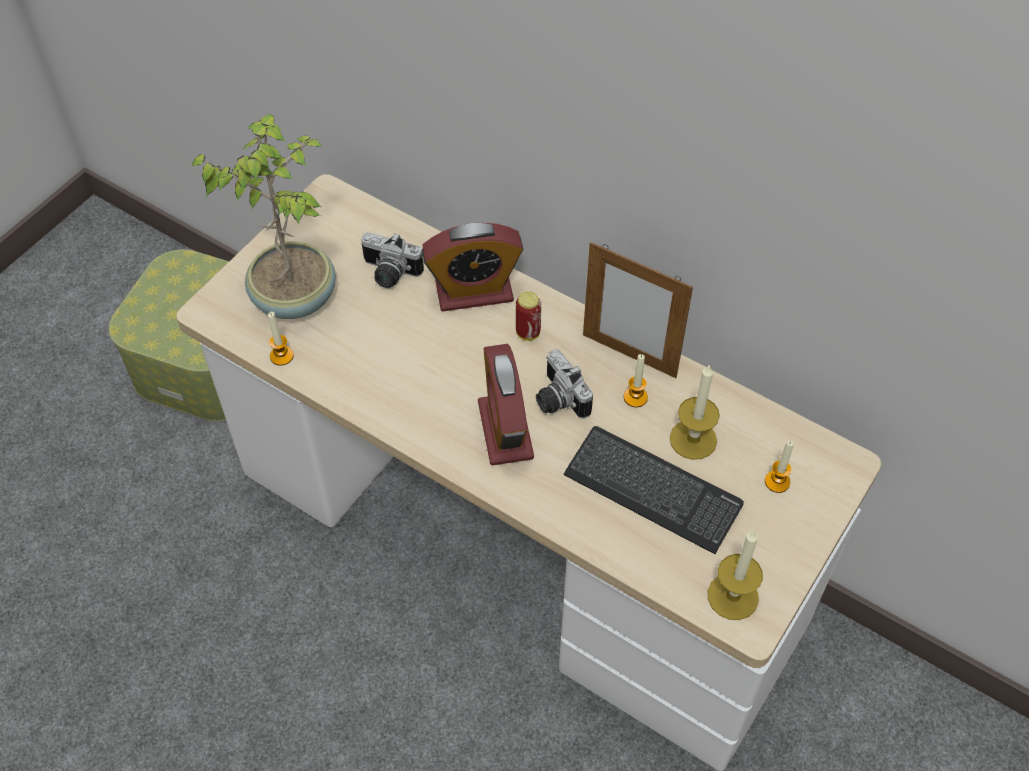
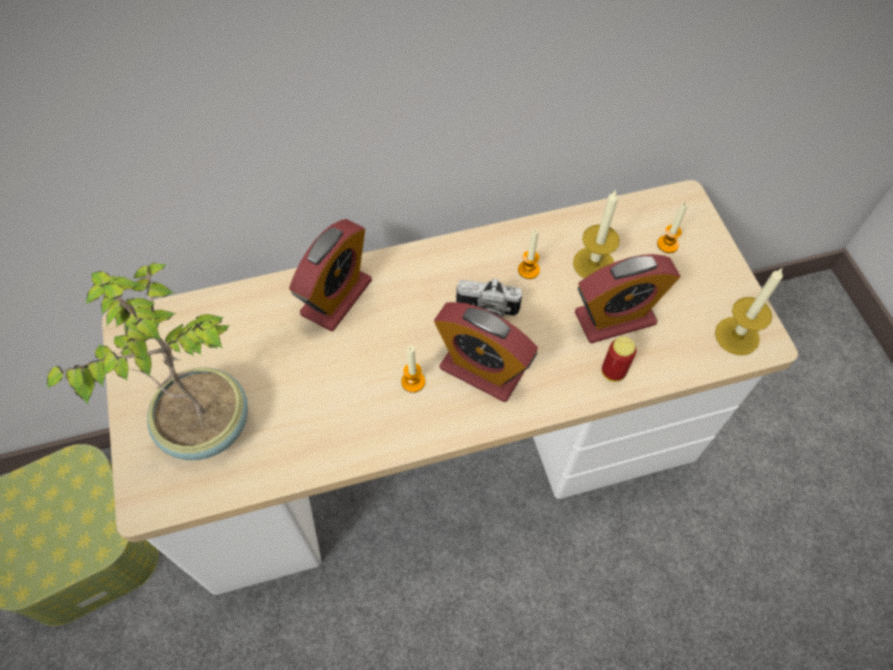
camera: 50 degrees left, 5 degrees up
candle [268,312,294,366] -> candle moved to [401,346,425,393]
camera [361,232,424,288] -> none
can [516,291,541,341] -> can moved to [602,337,636,382]
keyboard [564,426,744,554] -> alarm clock [575,254,680,343]
picture frame [583,242,693,378] -> none

